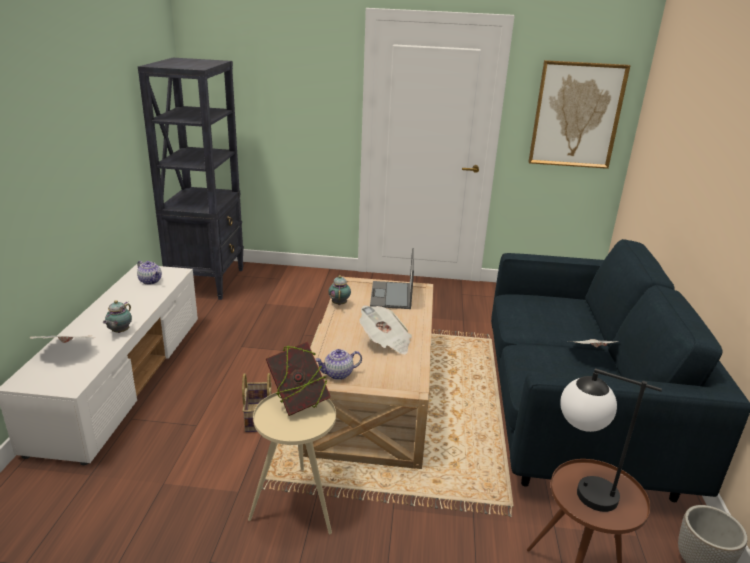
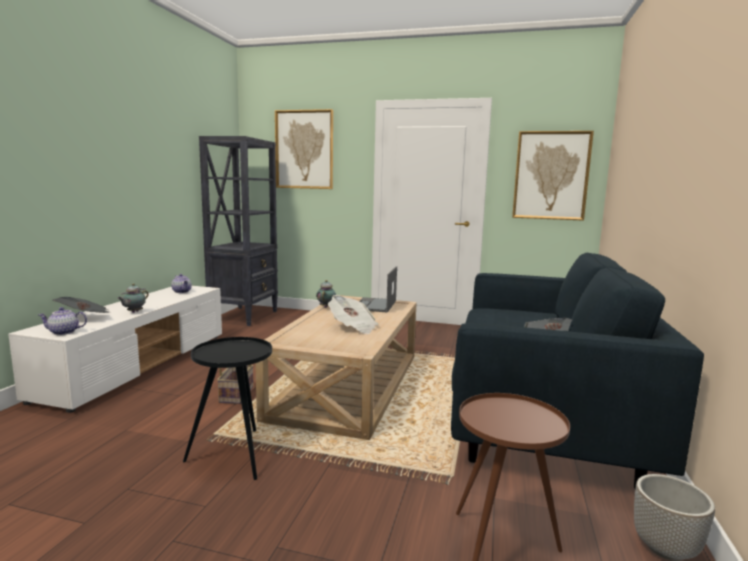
camera: 10 degrees right, 15 degrees down
beige side table [248,392,336,534] -> black side table [183,337,272,480]
book [266,342,331,416] -> none
teapot [315,349,362,380] -> teapot moved to [39,307,87,335]
table lamp [560,368,662,512] -> none
none -> picture [275,109,333,189]

